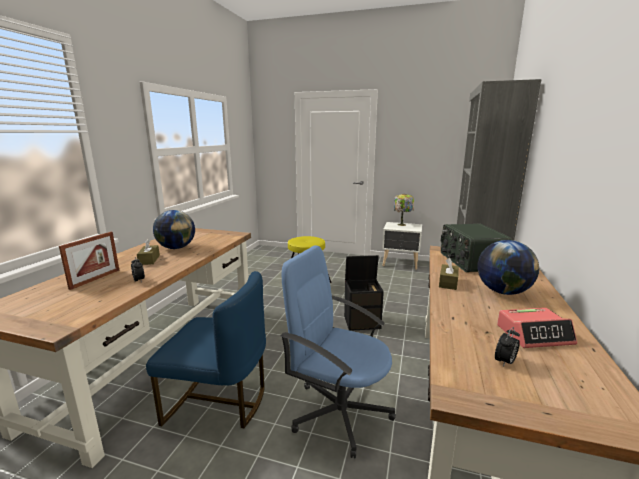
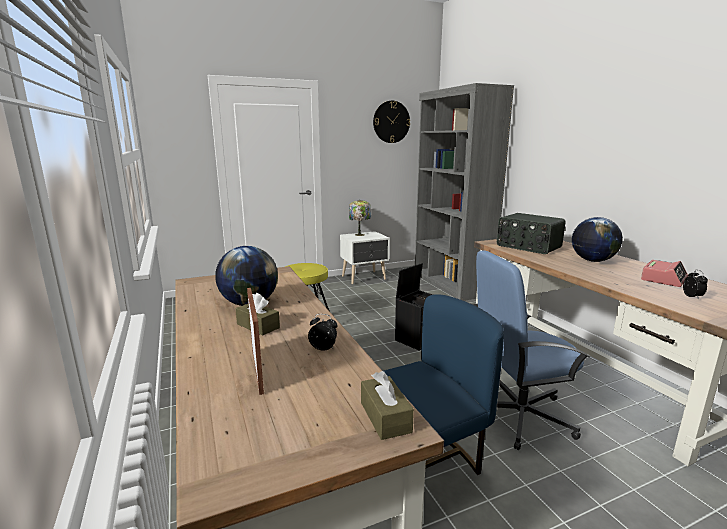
camera: 40 degrees left, 0 degrees up
brown tissue box [439,258,459,290] -> brown tissue box moved to [361,371,414,440]
none -> wall clock [373,101,410,143]

